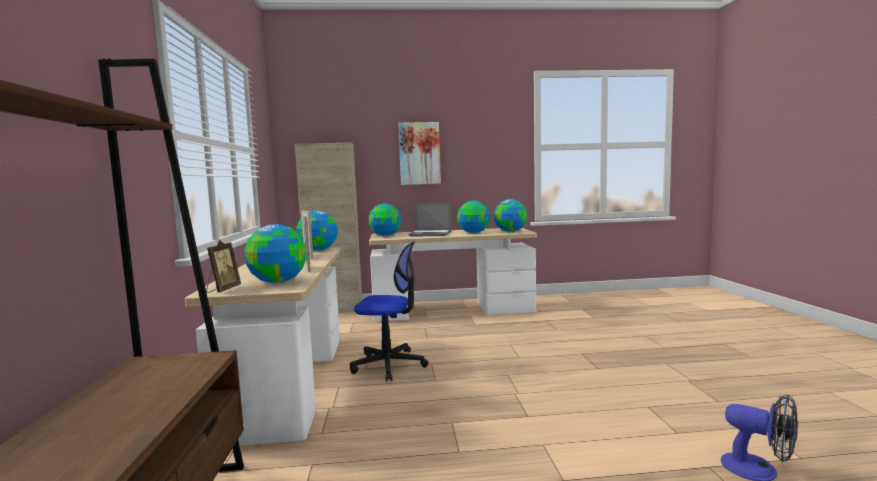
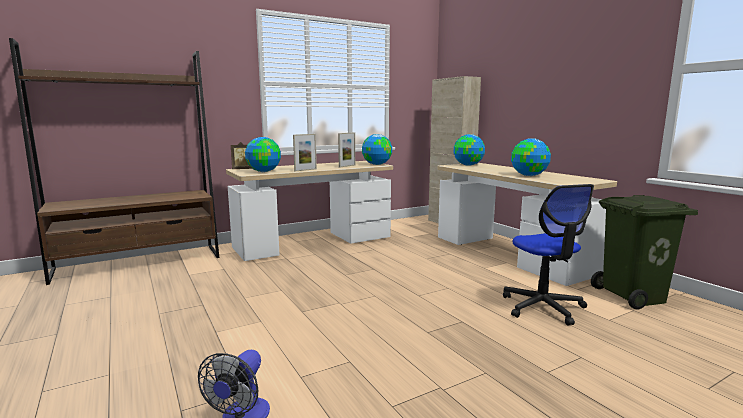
camera: 65 degrees right, 5 degrees up
office chair [350,241,429,382] -> office chair moved to [503,184,594,326]
picture [398,122,441,185] -> none
laptop [409,203,451,236] -> none
globe [494,199,527,232] -> none
none -> green trash can [591,195,698,310]

